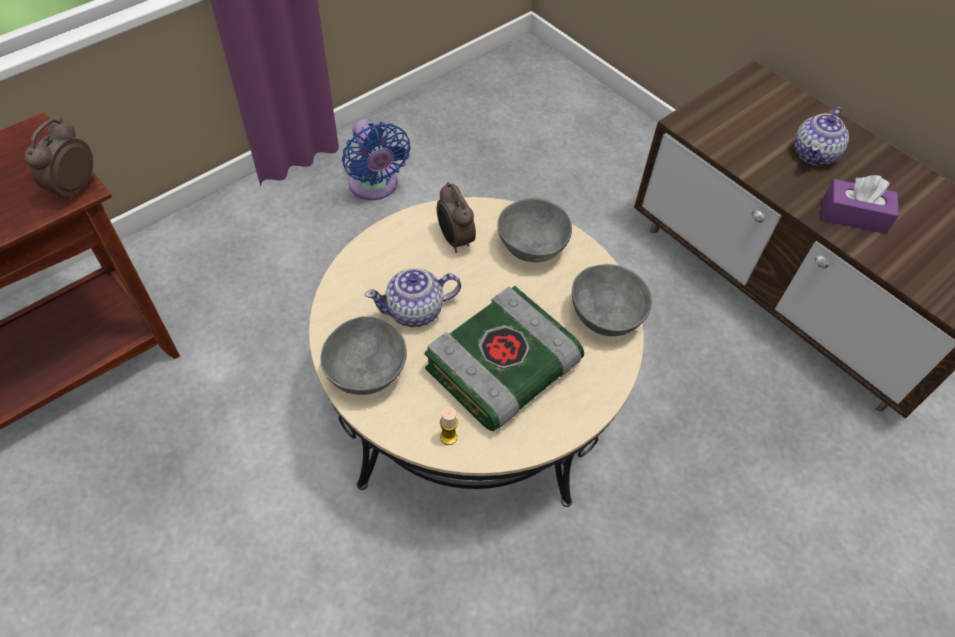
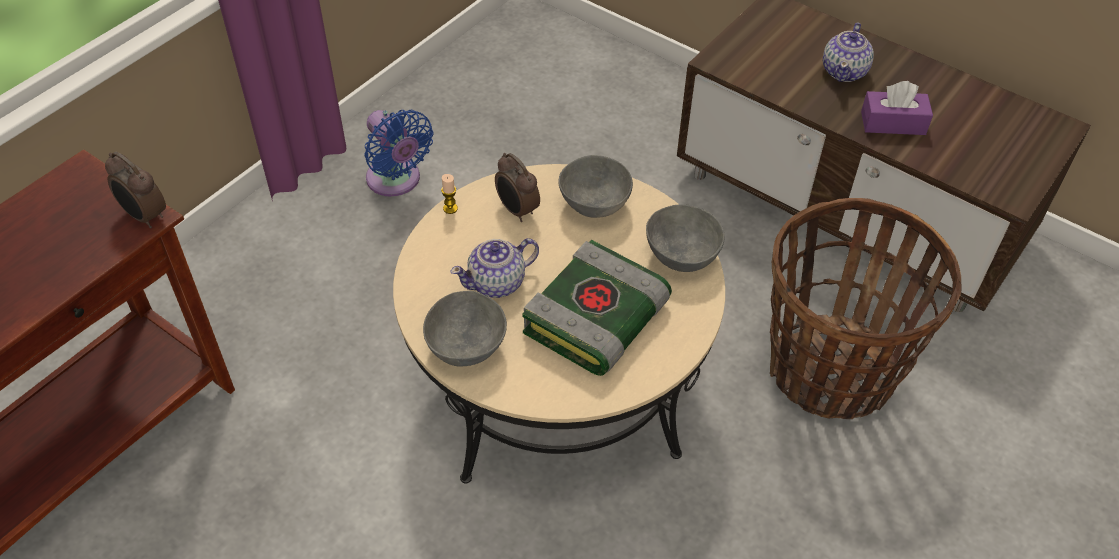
camera: 10 degrees left, 5 degrees down
alarm clock [24,118,93,201] -> alarm clock turned 60 degrees counterclockwise [105,152,166,229]
candle [440,407,458,445] -> candle moved to [441,174,458,214]
none -> basket [770,198,962,419]

